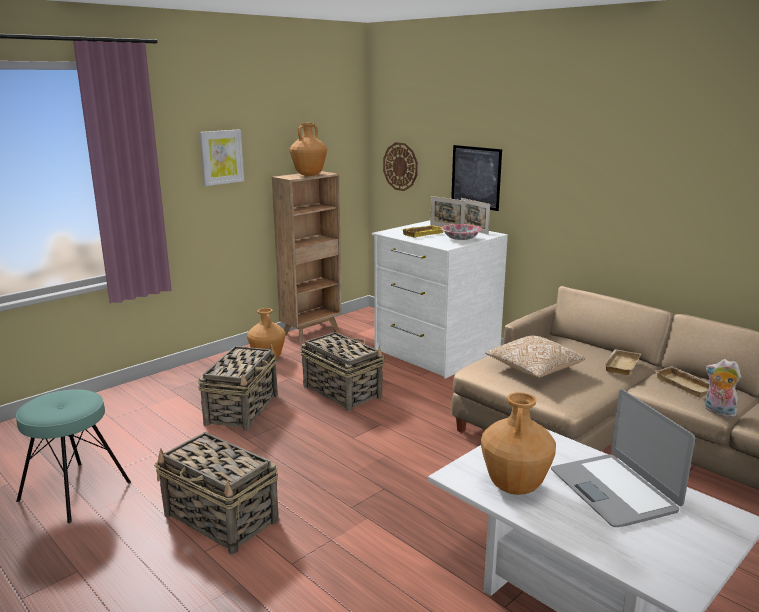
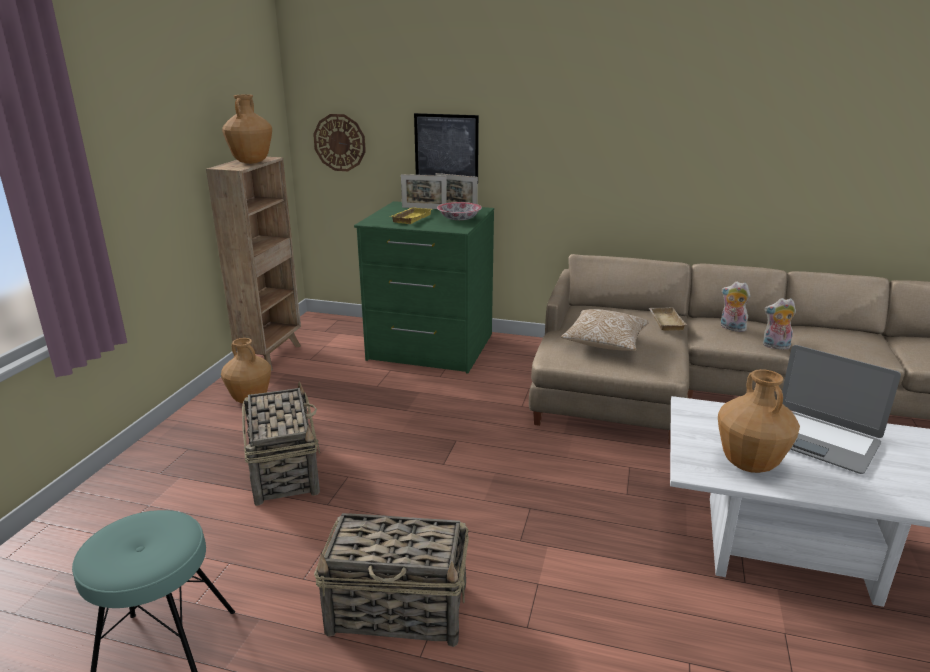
camera: 30 degrees left, 5 degrees up
picture [199,129,244,186] -> none
basket [301,327,385,412] -> none
white dresser [372,220,508,379] -> green dresser [354,201,494,374]
beige tray [655,366,710,398] -> plush toy [721,281,750,332]

